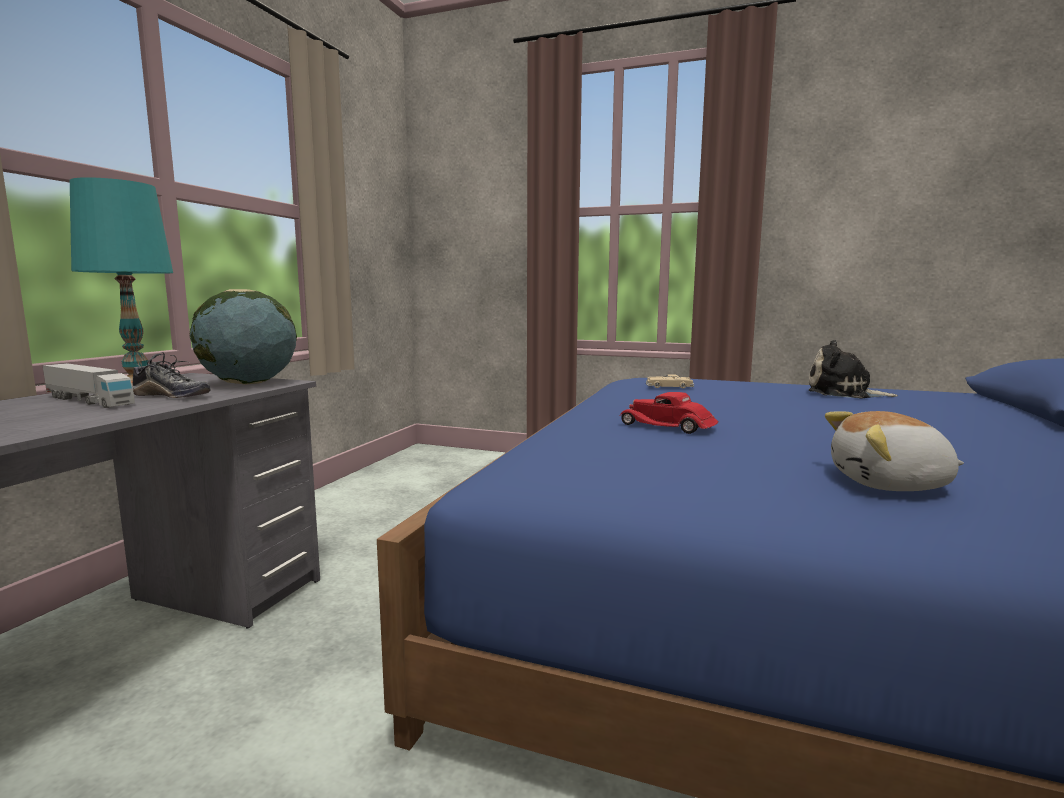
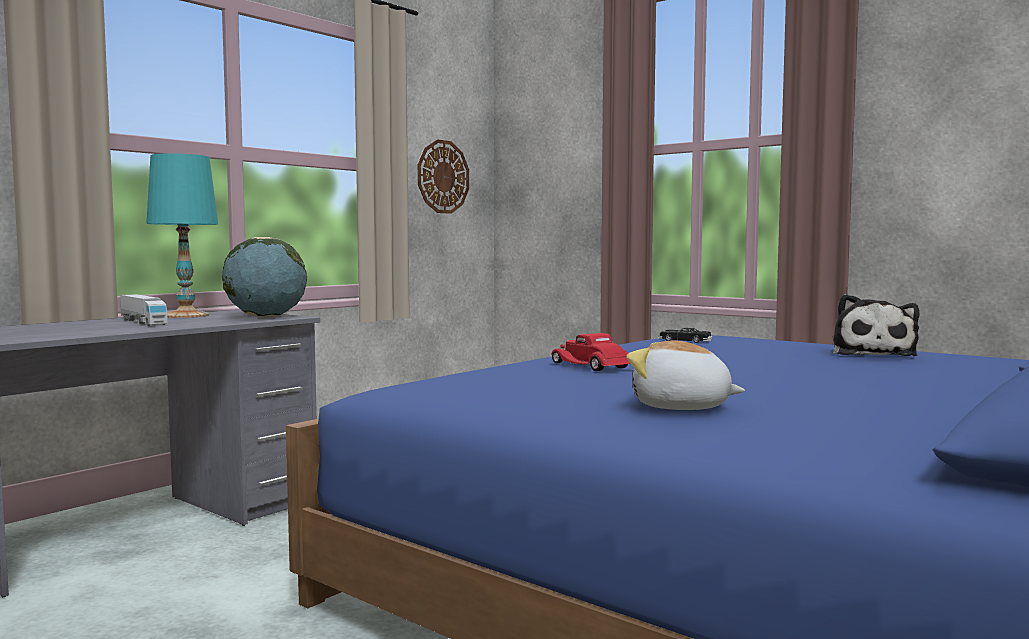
camera: 20 degrees right, 5 degrees down
shoe [132,352,210,398] -> none
beige toy car [646,374,694,388] -> black toy car [658,328,712,343]
plush toy [809,340,898,398] -> plush toy turned 120 degrees counterclockwise [833,294,919,356]
none -> wall clock [418,139,469,214]

